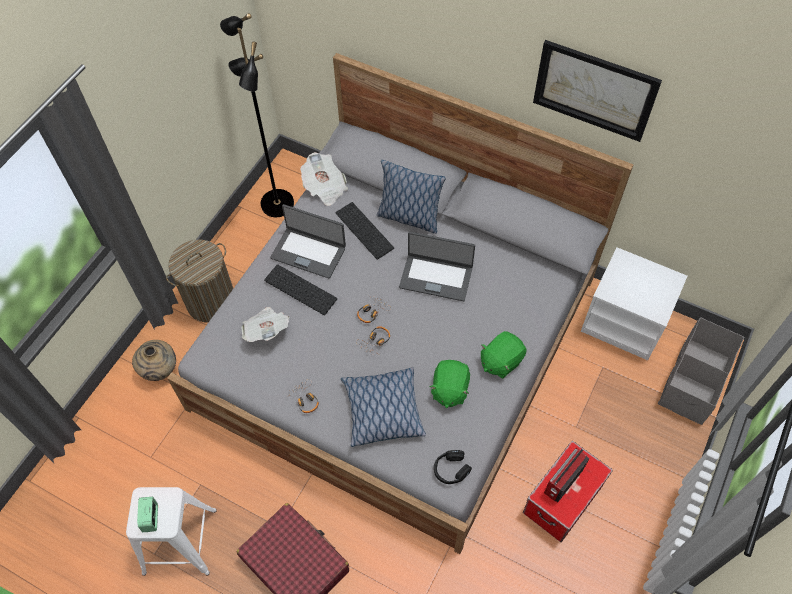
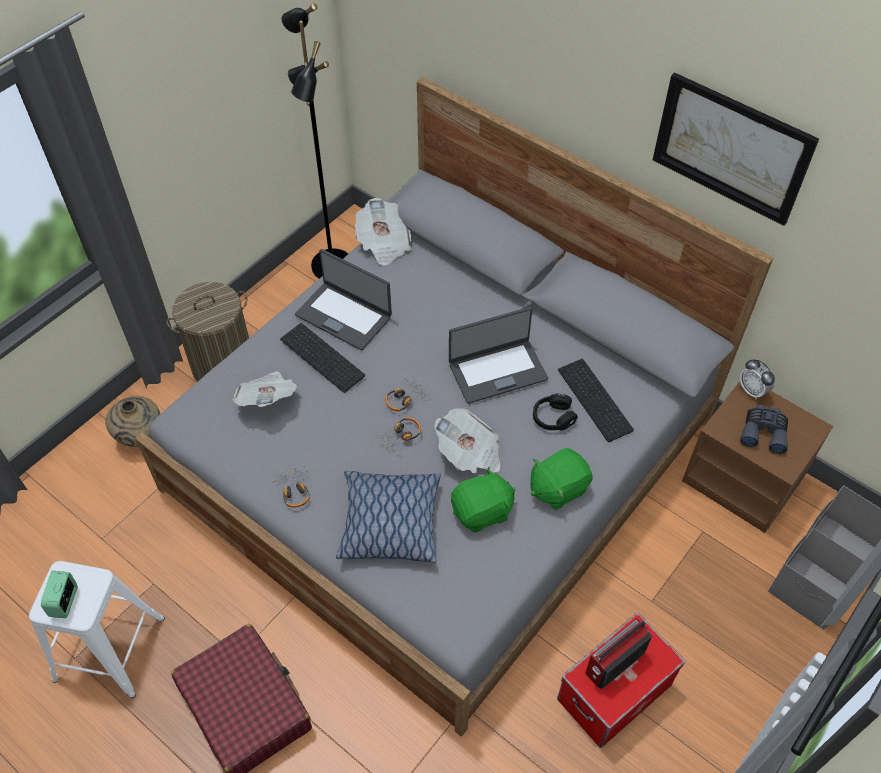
camera: 10 degrees right, 5 degrees down
keyboard [335,202,394,260] -> keyboard moved to [558,359,634,442]
pillow [377,160,446,234] -> none
laptop [399,232,475,301] -> laptop turned 45 degrees counterclockwise [449,307,548,404]
green plush toy [430,360,470,408] -> green plush toy turned 135 degrees counterclockwise [451,467,516,532]
black headphones [434,450,472,484] -> black headphones moved to [533,394,578,430]
white nightstand [581,247,687,361] -> brown nightstand [682,381,833,533]
none -> newspaper [435,408,500,473]
none -> alarm clock [740,359,775,399]
none -> grey binoculars [740,405,788,454]

